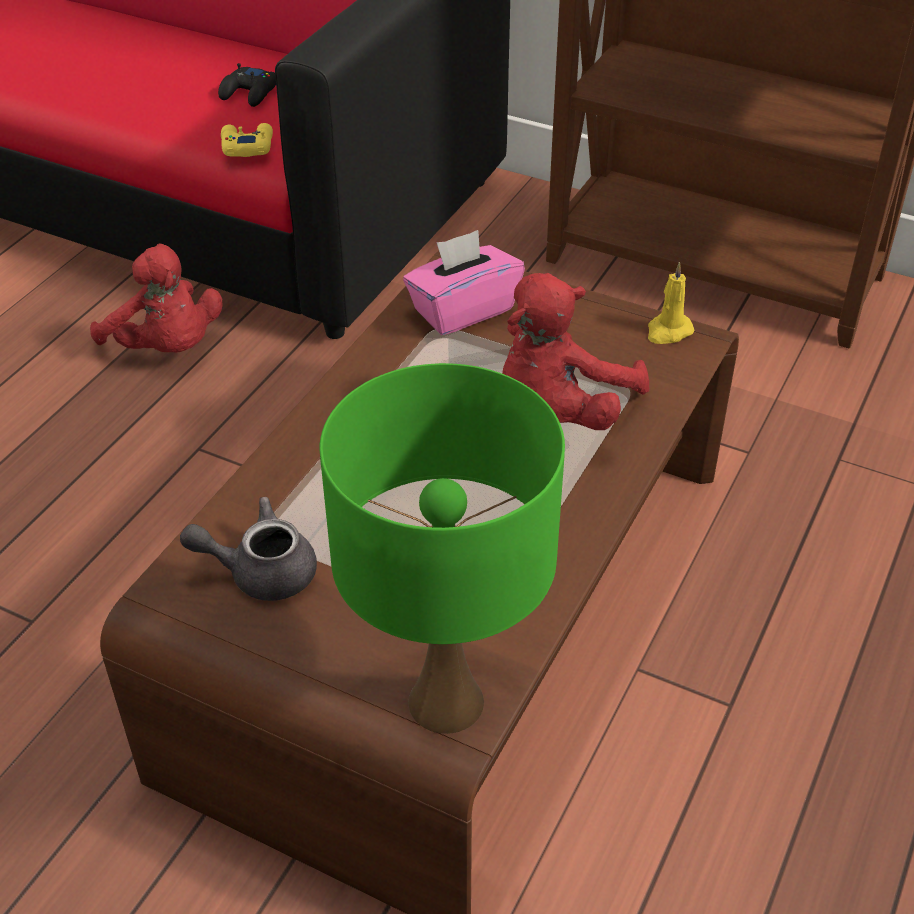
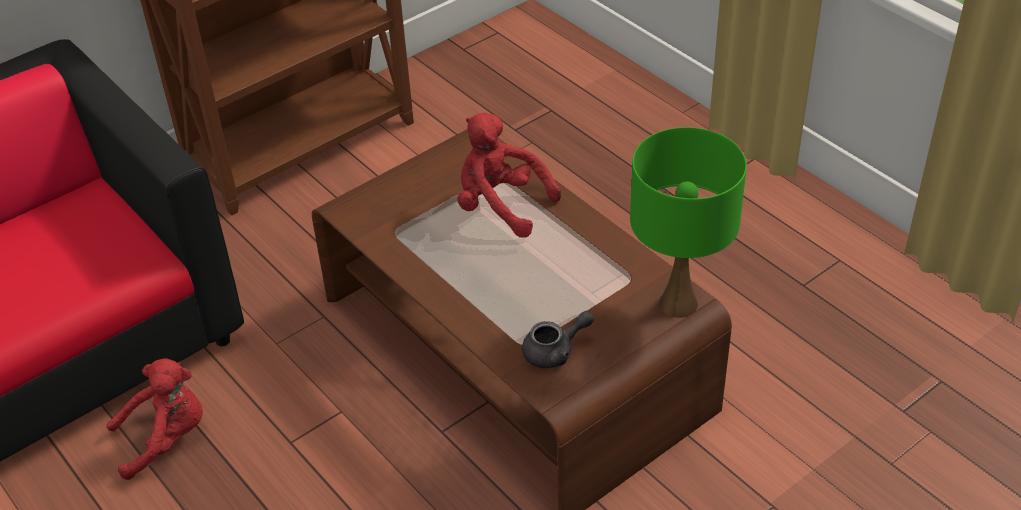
camera: 65 degrees left, 0 degrees up
grey teapot [180,497,317,601] -> grey teapot turned 135 degrees counterclockwise [522,311,594,368]
black game controller [218,63,276,107] -> none
yellow game controller [221,123,273,157] -> none
pink tissue box [403,230,525,335] -> none
red plush toy [502,273,649,430] -> red plush toy turned 150 degrees clockwise [457,113,561,238]
yellow candle [648,262,694,344] -> none

